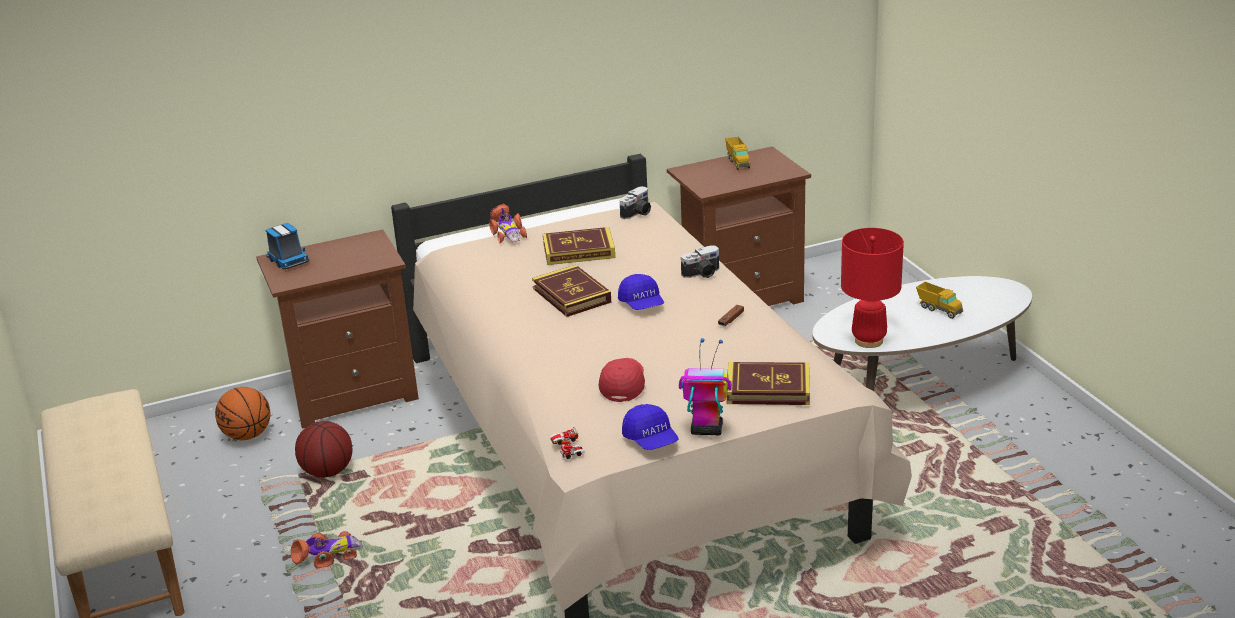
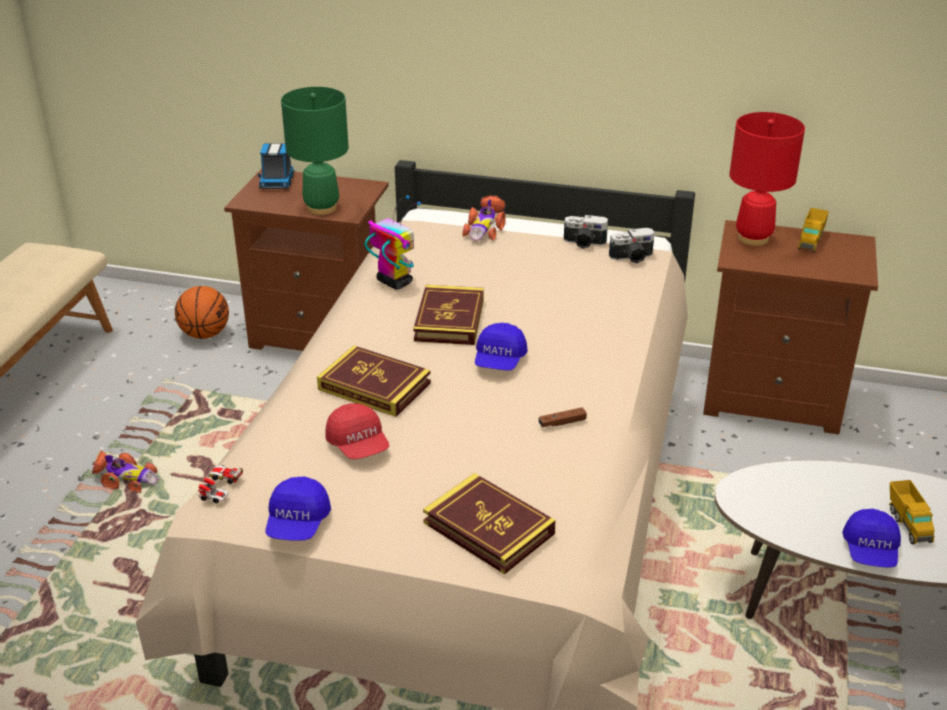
camera: 35 degrees right, 5 degrees up
basketball [295,421,352,478] -> none
book [543,227,615,265] -> book moved to [317,346,431,417]
red cap [598,358,645,402] -> red cap turned 105 degrees clockwise [325,403,389,459]
toy robot [679,338,732,435] -> toy robot moved to [365,195,421,290]
camera [681,245,719,278] -> camera moved to [564,215,608,249]
red table lamp [841,228,904,348] -> red table lamp moved to [729,112,805,246]
none -> green table lamp [281,87,349,215]
none -> blue cap [842,509,901,568]

